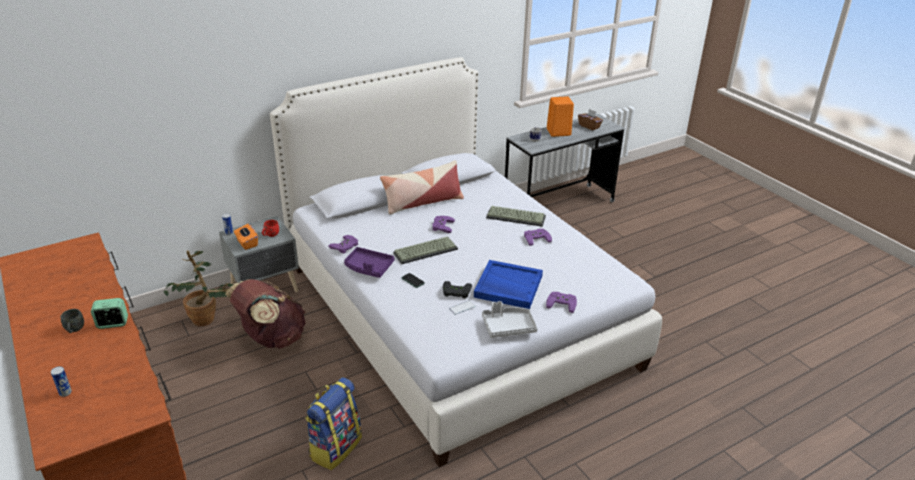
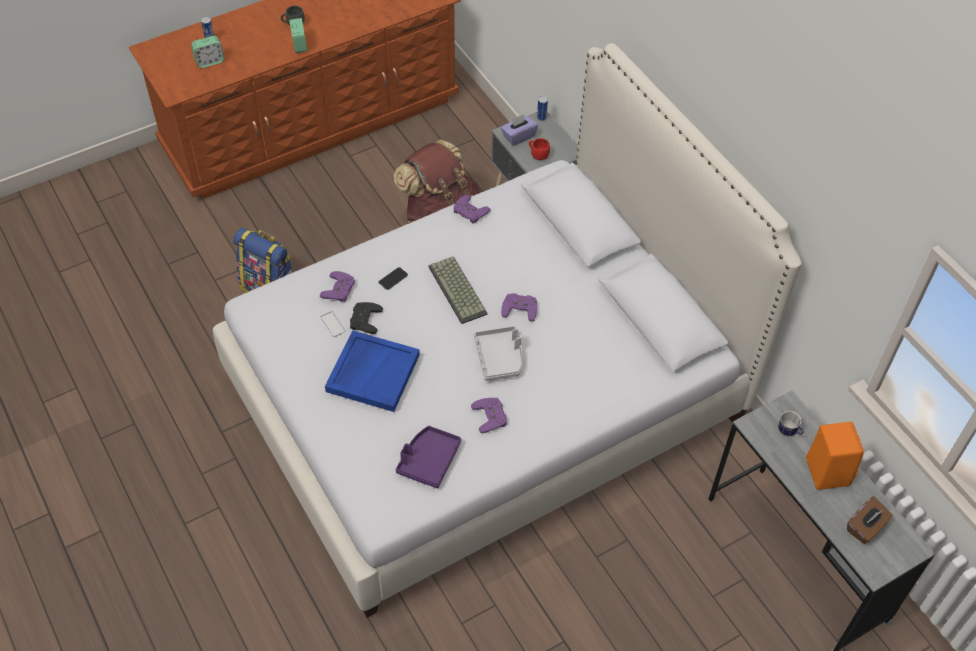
camera: 90 degrees right, 20 degrees up
potted plant [164,251,233,326] -> none
orange tissue box [234,224,258,250] -> purple tissue box [501,114,538,146]
purple tray [344,247,394,278] -> purple tray moved to [396,426,461,488]
pillow [380,160,464,214] -> none
grey tray [482,301,538,338] -> grey tray moved to [474,326,523,381]
keyboard [486,206,546,227] -> none
purple game controller [546,292,577,313] -> purple game controller moved to [320,271,355,302]
none -> alarm clock [191,36,224,68]

